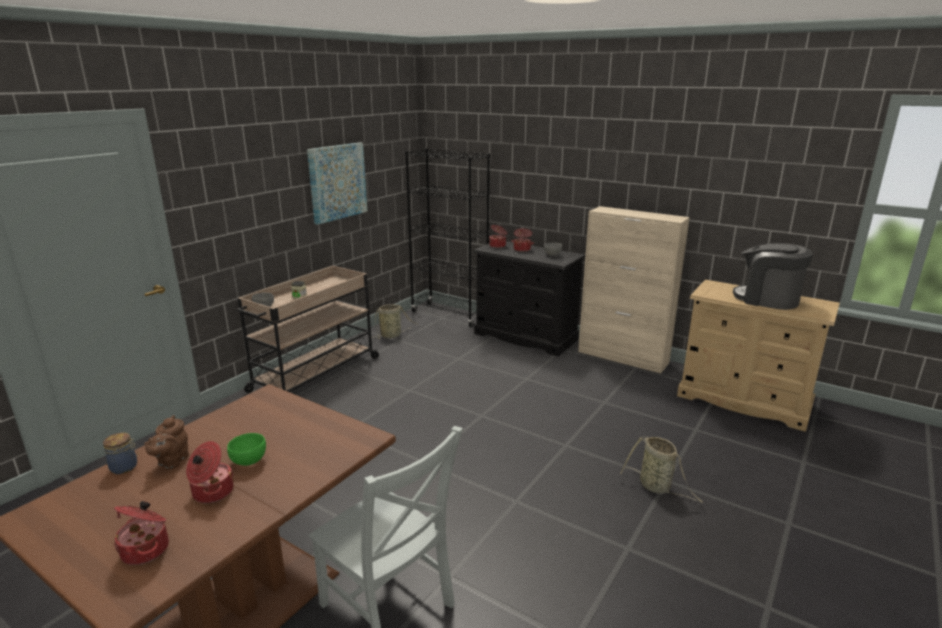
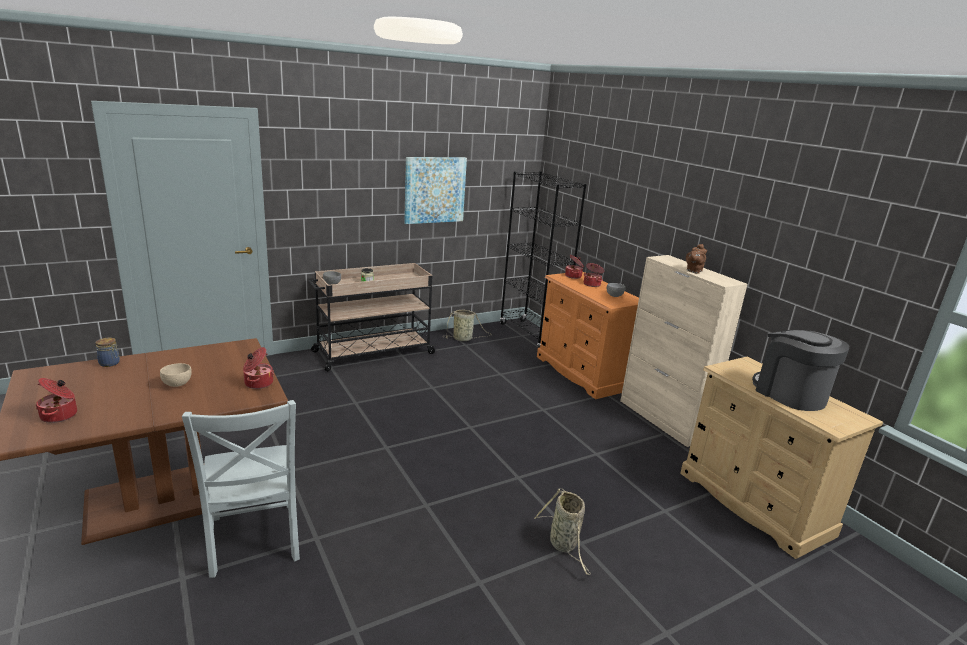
camera: 25 degrees right, 0 degrees up
brown teapot [144,415,189,469] -> brown teapot moved to [686,244,707,274]
cooking pot [186,441,233,503] -> cooking pot moved to [243,347,274,389]
green bowl [227,433,266,466] -> beige bowl [160,363,192,387]
black dresser [473,241,585,356] -> orange dresser [537,271,639,399]

